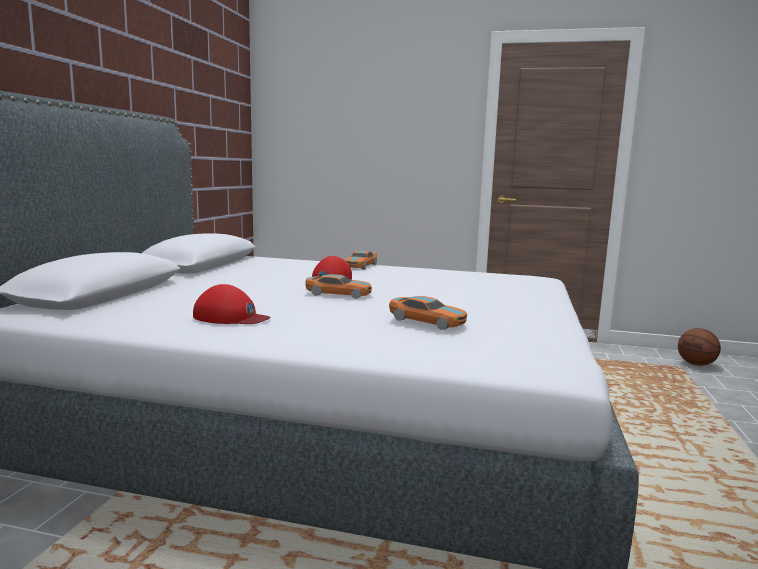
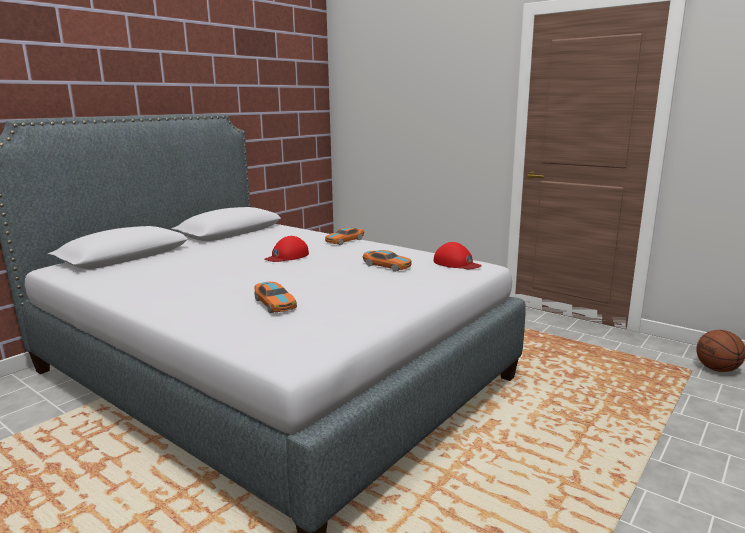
camera: 25 degrees right, 5 degrees up
red cap [193,284,271,324] -> red cap moved to [434,242,482,269]
toy car [305,274,372,299] -> toy car moved to [363,250,412,272]

